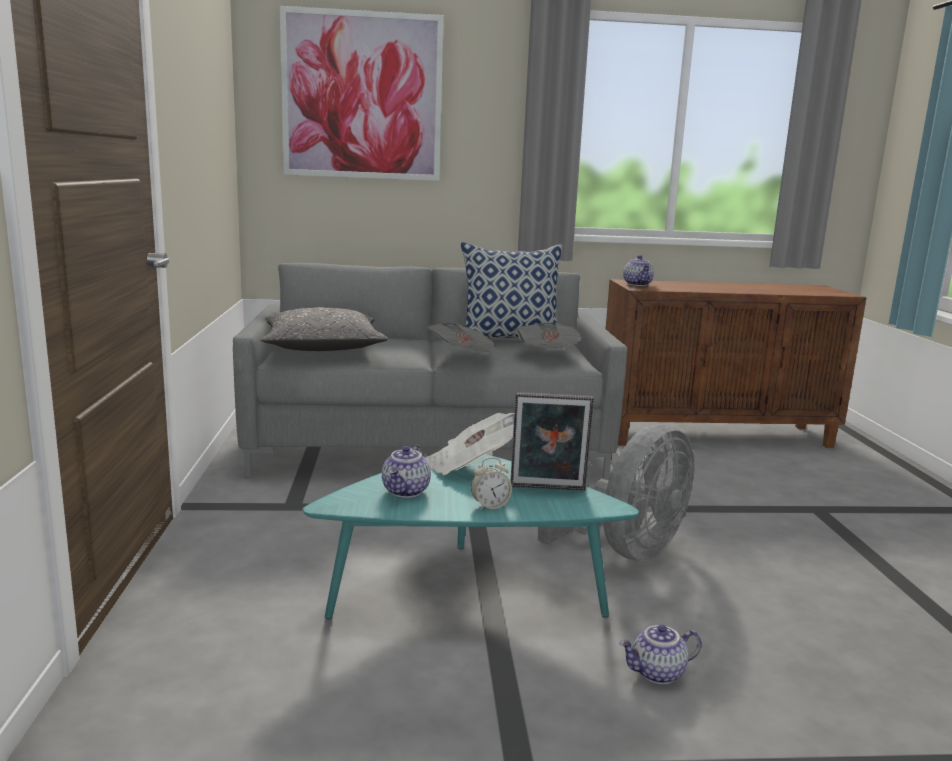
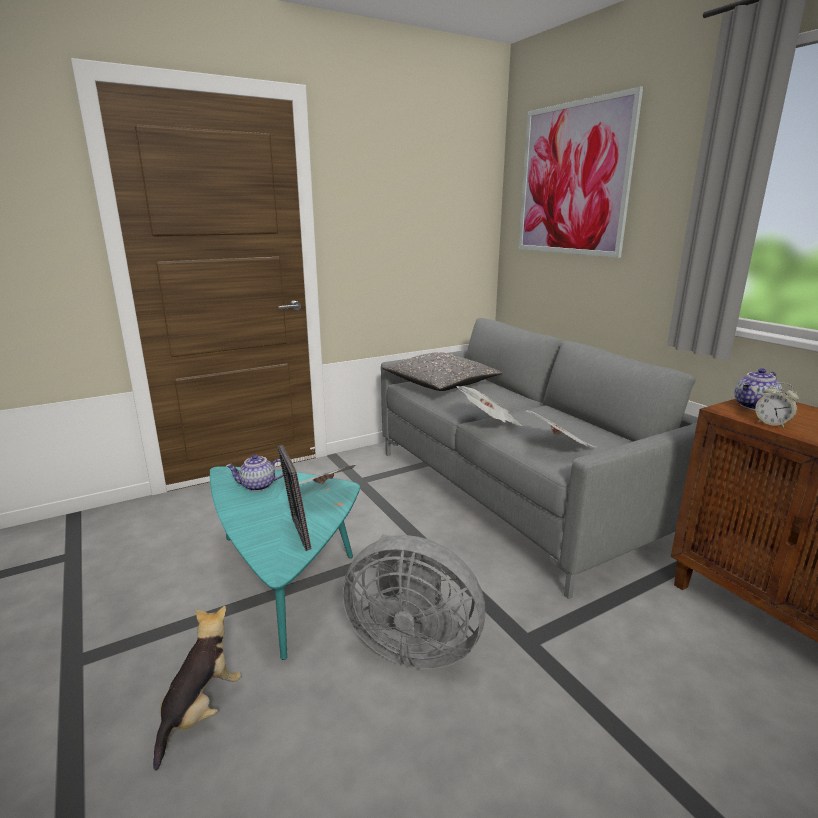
camera: 65 degrees right, 5 degrees up
pillow [461,242,562,338] -> none
alarm clock [471,458,512,510] -> alarm clock moved to [755,382,799,428]
teapot [619,625,702,684] -> plush toy [153,606,241,770]

